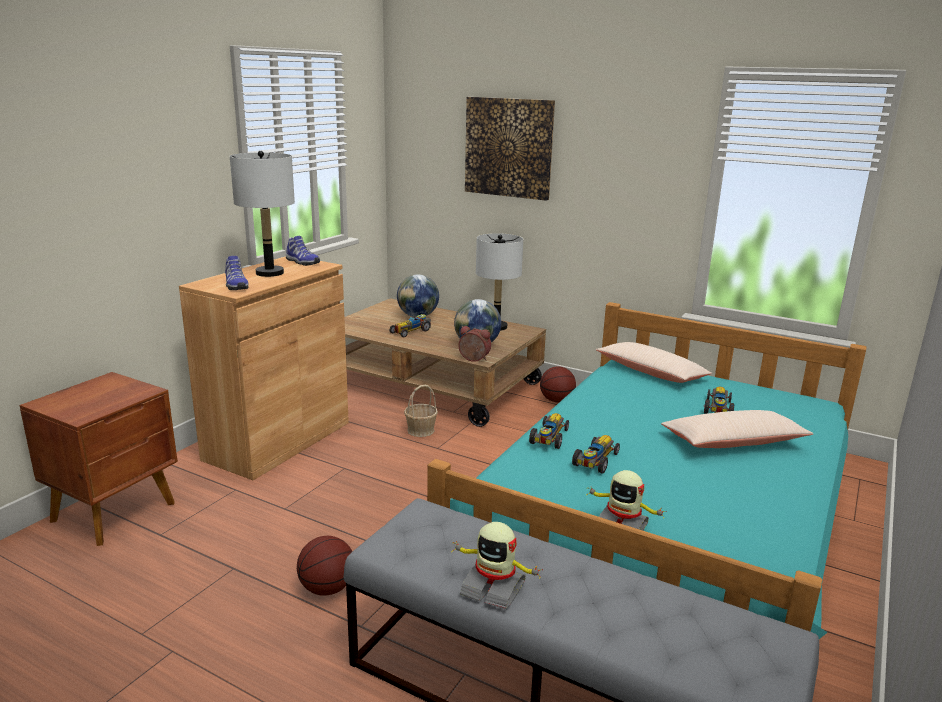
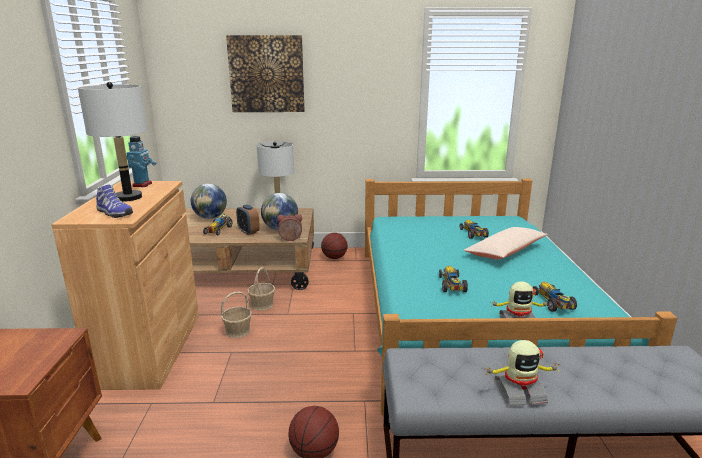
camera: 30 degrees left, 0 degrees up
shoe [286,236,320,266] -> toy robot [126,136,157,187]
toy car [529,413,569,449] -> toy car moved to [533,282,577,312]
beige pillow [596,342,712,383] -> none
none -> basket [221,292,252,338]
none -> alarm clock [236,204,260,235]

